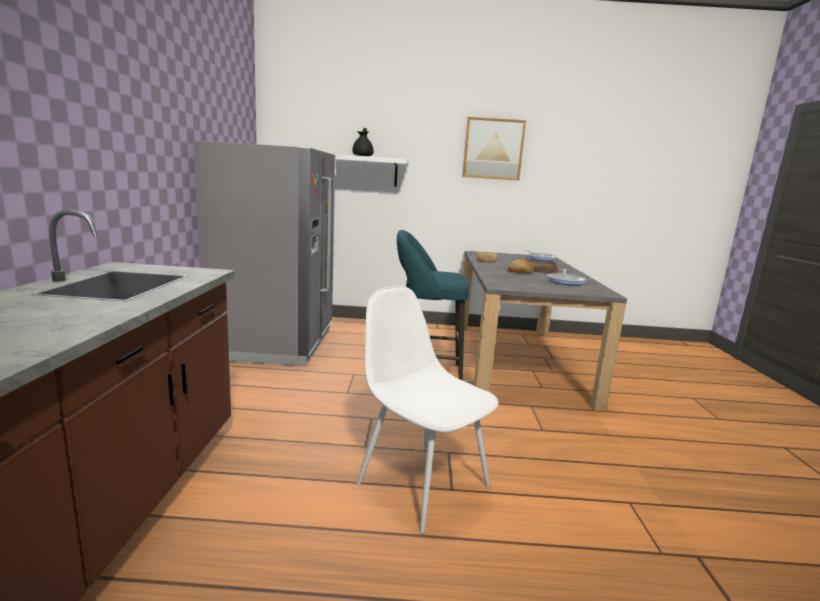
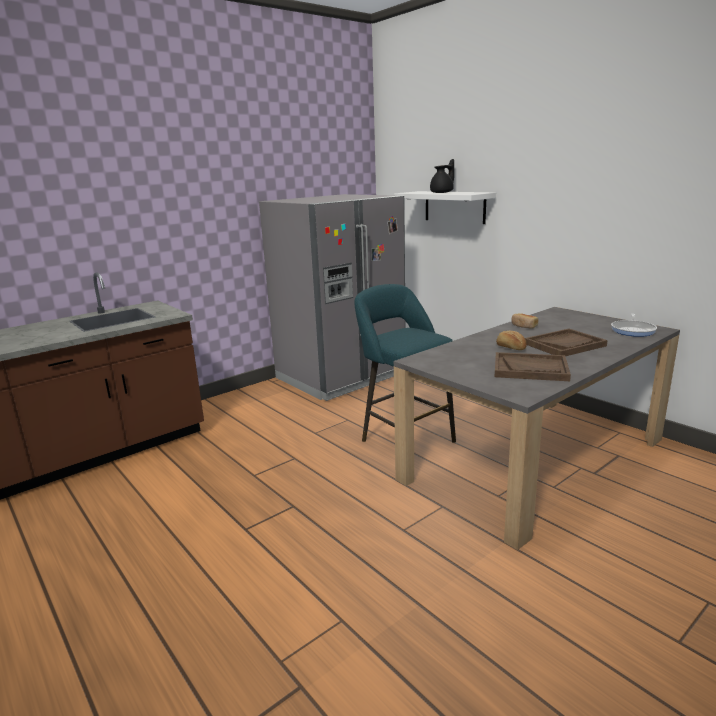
camera: 50 degrees right, 5 degrees up
white chair [357,286,499,534] -> none
picture [462,117,526,180] -> none
frying pan [548,269,586,285] -> brown tray [495,352,571,381]

